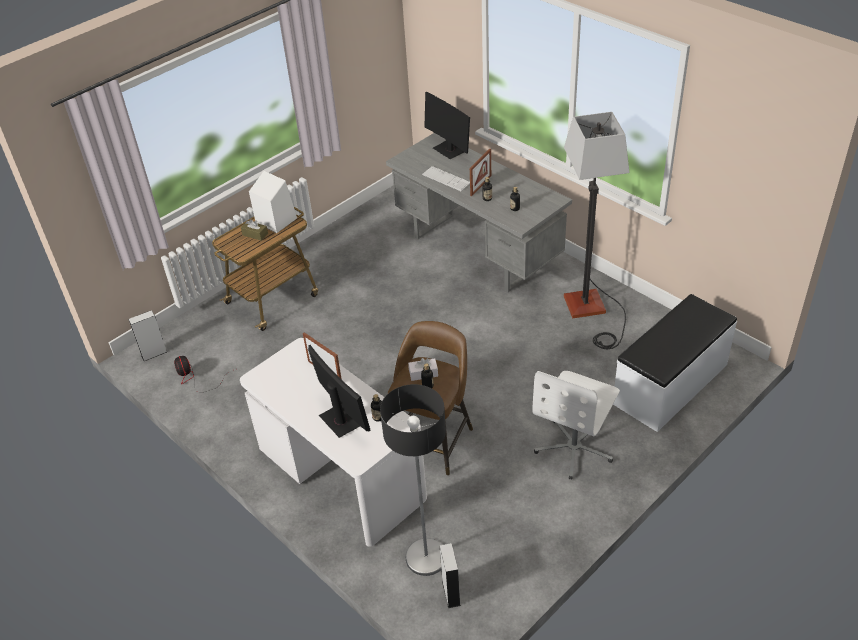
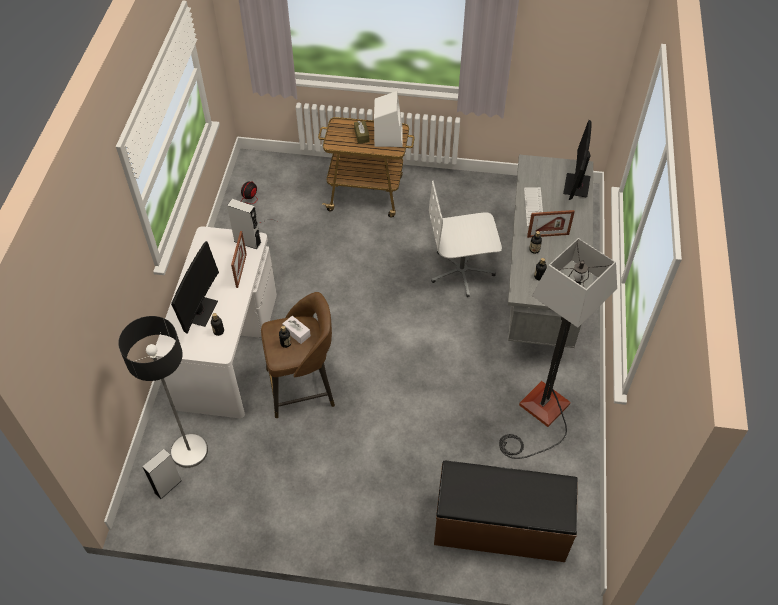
camera: 50 degrees right, 10 degrees up
grey speaker [128,310,167,361] -> grey speaker moved to [227,199,261,249]
white office chair [532,371,620,480] -> white office chair moved to [429,181,502,297]
white bench [613,294,737,432] -> brown bench [434,461,578,562]

